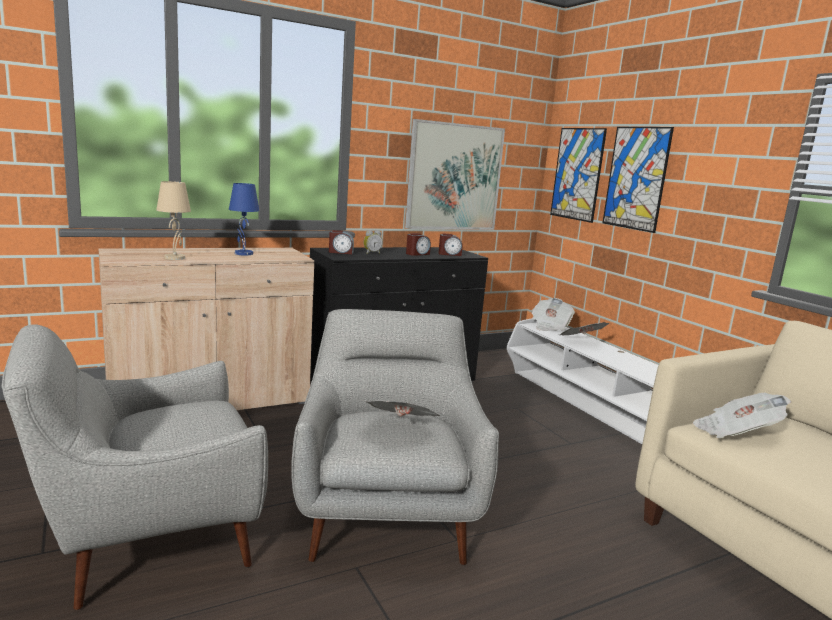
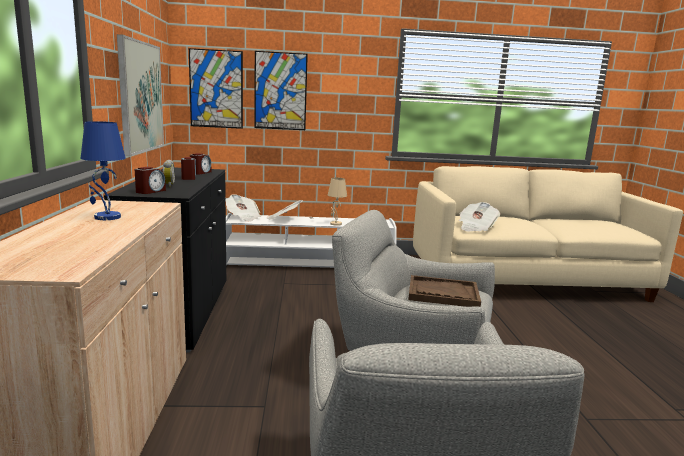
camera: 65 degrees left, 0 degrees up
beige table lamp [156,181,191,260] -> beige table lamp moved to [328,177,347,226]
newspaper [362,400,440,416] -> brown tray [408,275,481,307]

